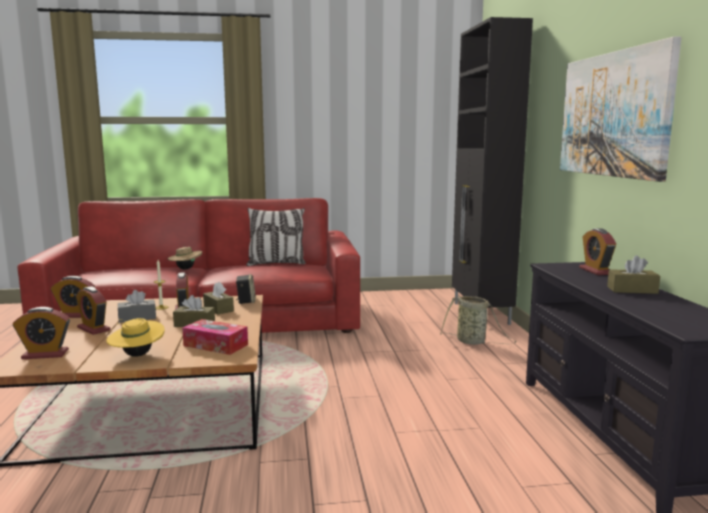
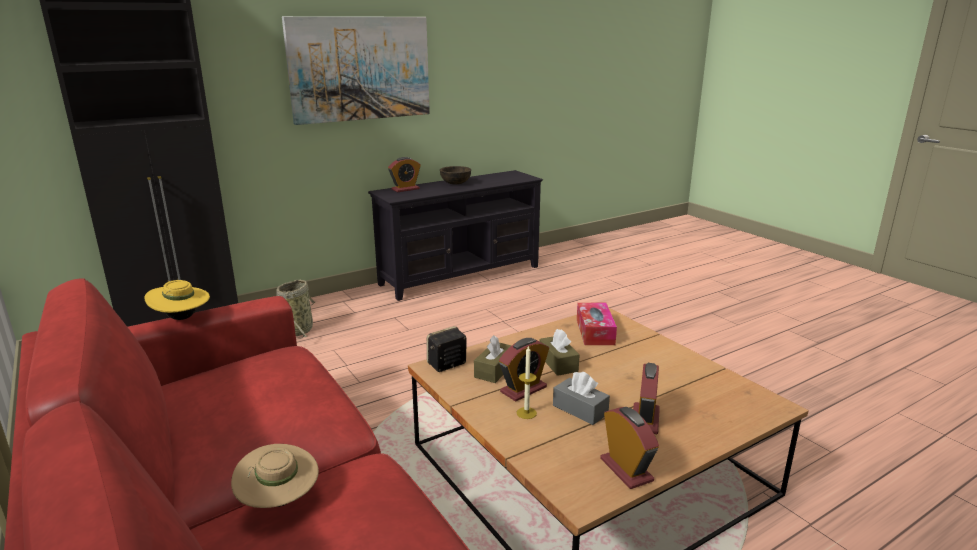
camera: 115 degrees left, 10 degrees up
alarm clock [13,307,70,359] -> none
yellow hat [106,318,165,357] -> yellow hat moved to [144,280,210,320]
pillow [246,208,306,266] -> none
brown tissue box [607,255,660,294] -> brown bowl [440,166,471,185]

